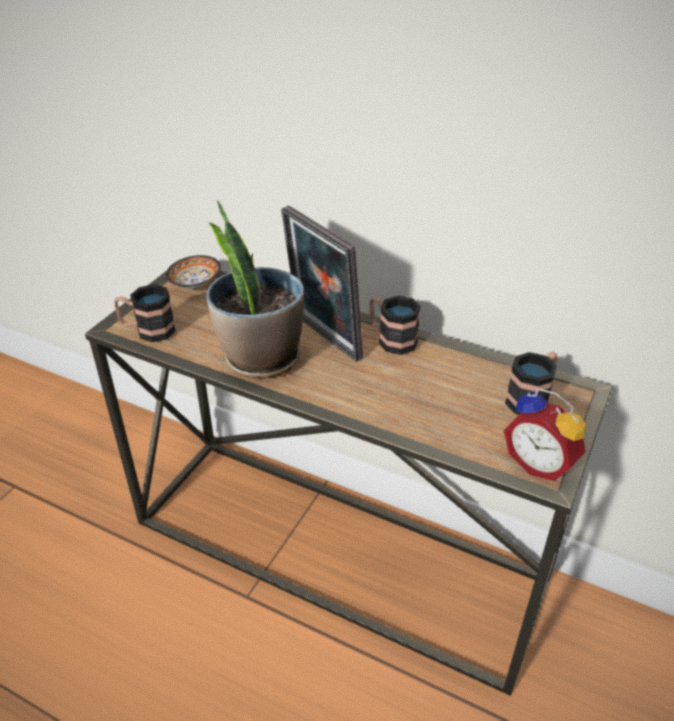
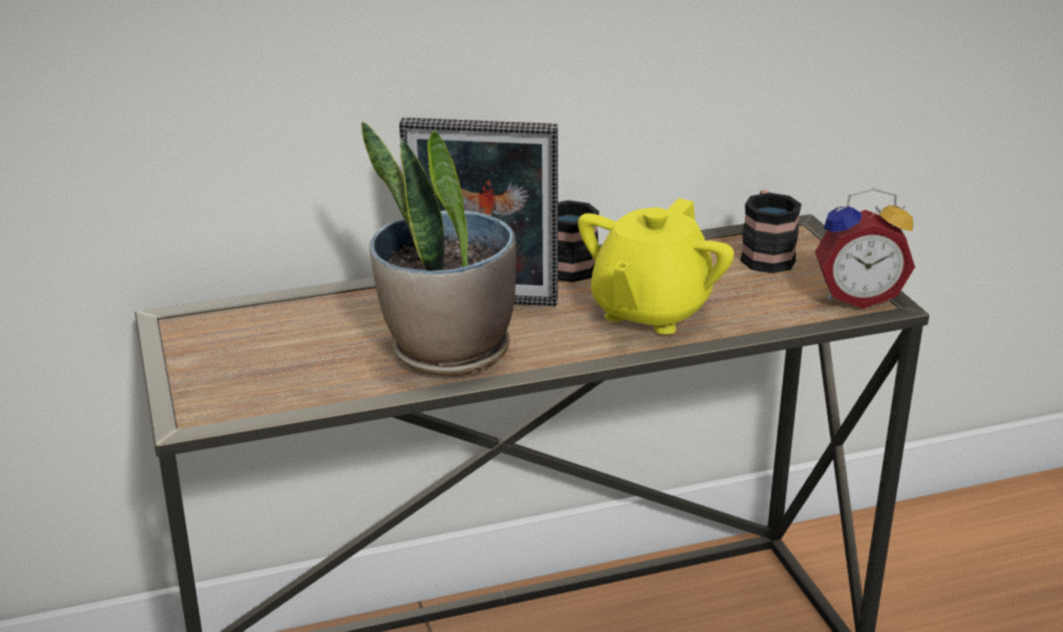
camera: 45 degrees left, 10 degrees down
mug [114,284,176,342] -> none
bowl [166,255,221,289] -> none
none -> yellow teapot [578,198,734,335]

